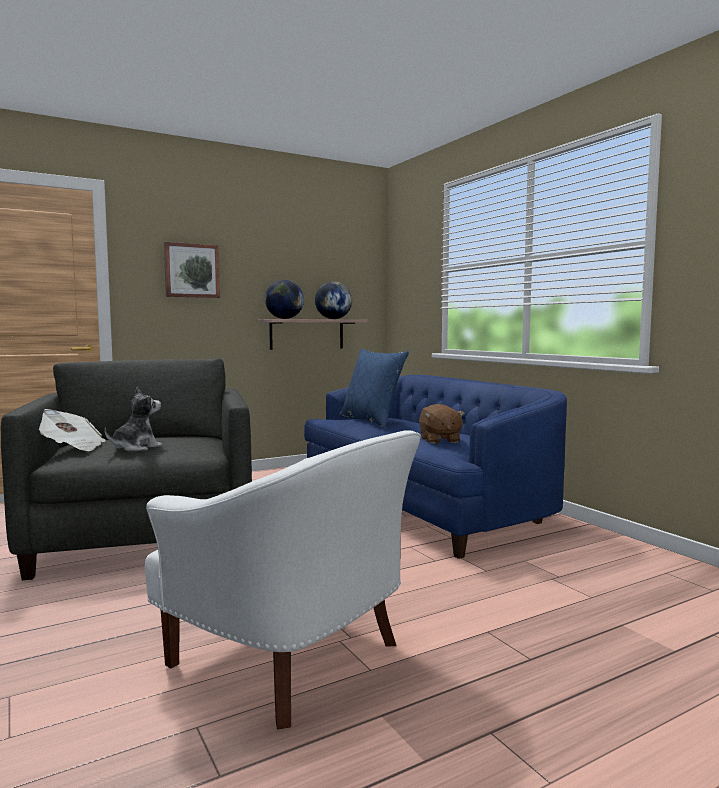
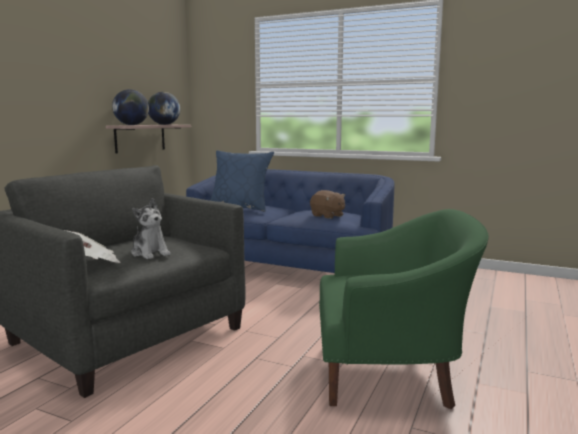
camera: 35 degrees left, 5 degrees up
plush toy [104,386,162,451] -> plush toy turned 135 degrees clockwise [131,198,171,259]
white armchair [145,430,421,730] -> green armchair [319,209,489,410]
picture [164,242,220,298] -> none

